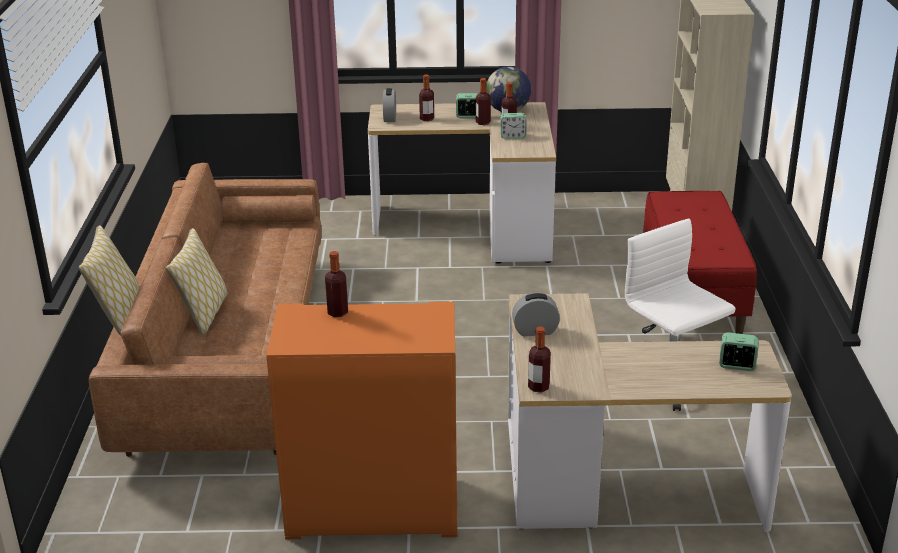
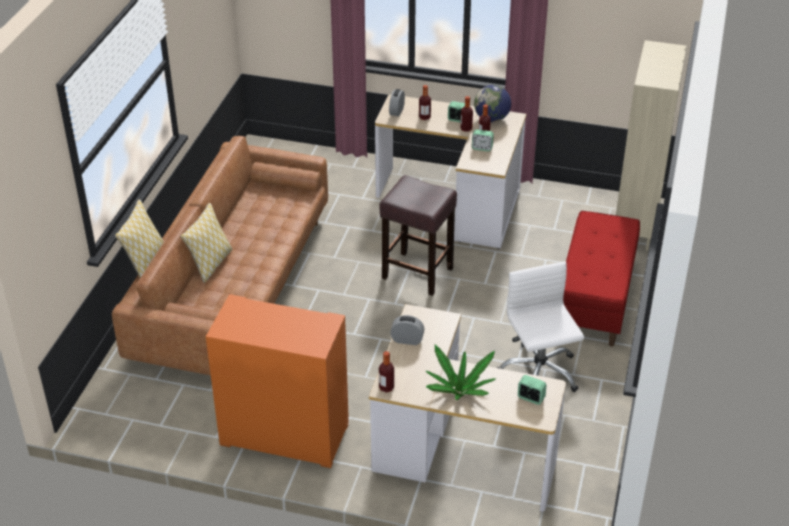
camera: 15 degrees right, 10 degrees up
bottle [325,251,348,317] -> none
none -> brown stool [380,175,457,296]
none -> potted plant [426,345,496,400]

